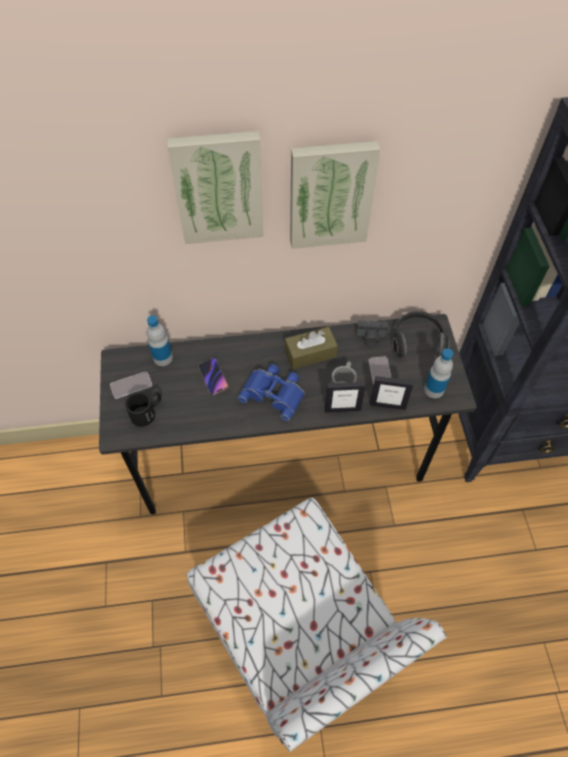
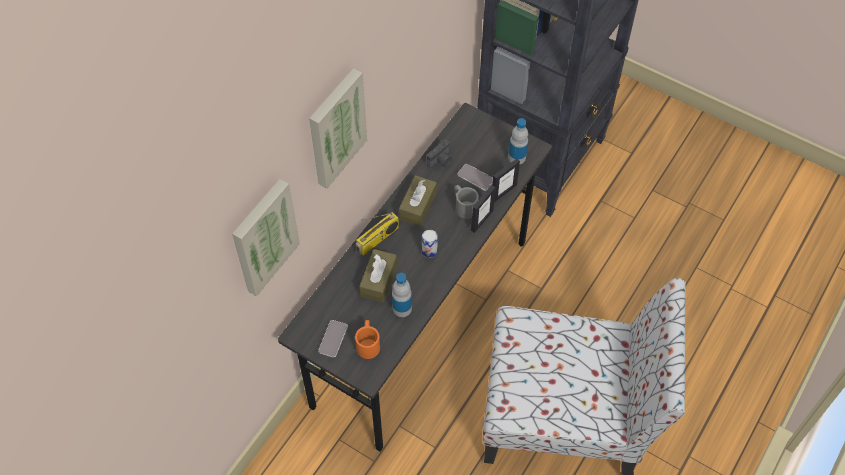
camera: 50 degrees left, 0 degrees up
black mug [125,391,161,427] -> orange mug [355,320,380,359]
bottle [147,315,173,366] -> bottle moved to [392,273,412,317]
phone [198,358,229,395] -> brown tissue box [359,249,397,302]
blue binoculars [237,364,305,421] -> can [422,230,438,258]
picture [290,141,380,249] -> picture moved to [232,179,300,296]
headphones [393,311,449,358] -> none
none -> radio [356,212,399,256]

